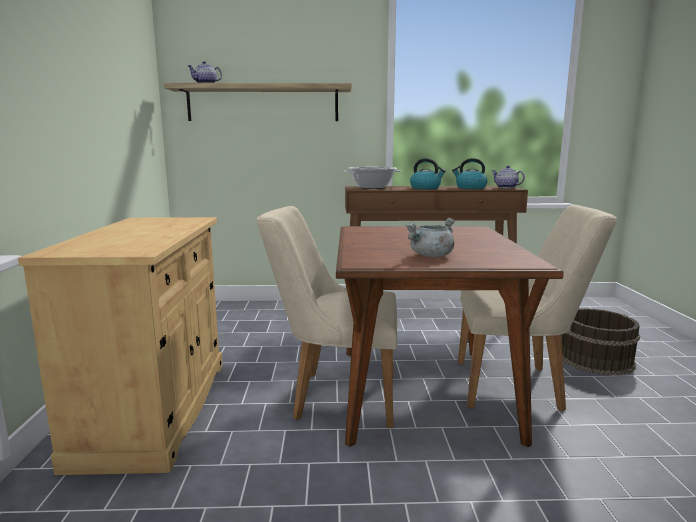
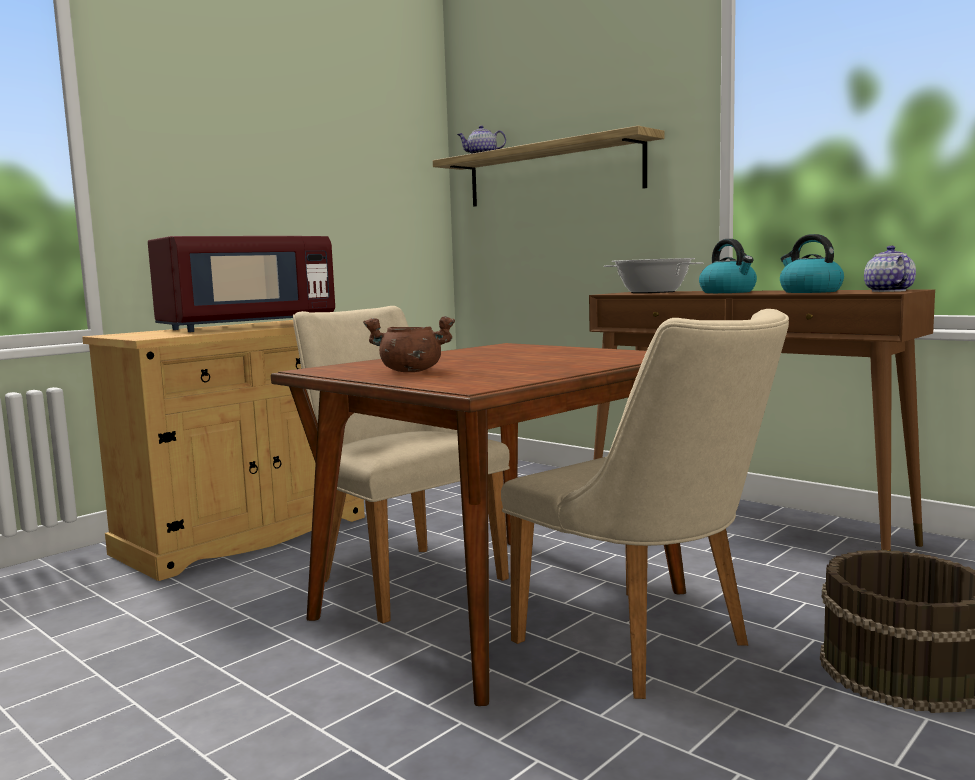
camera: 45 degrees right, 5 degrees down
grey cooking pot [405,218,455,258] -> brown cooking pot [363,316,455,372]
none -> red microwave [148,236,335,332]

